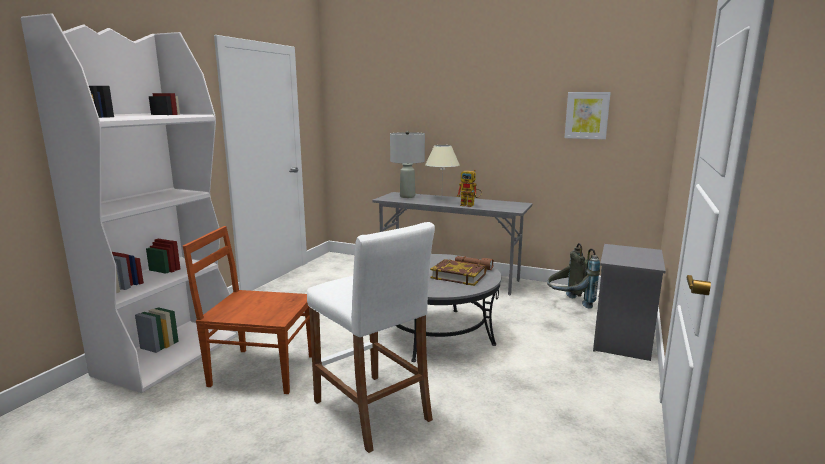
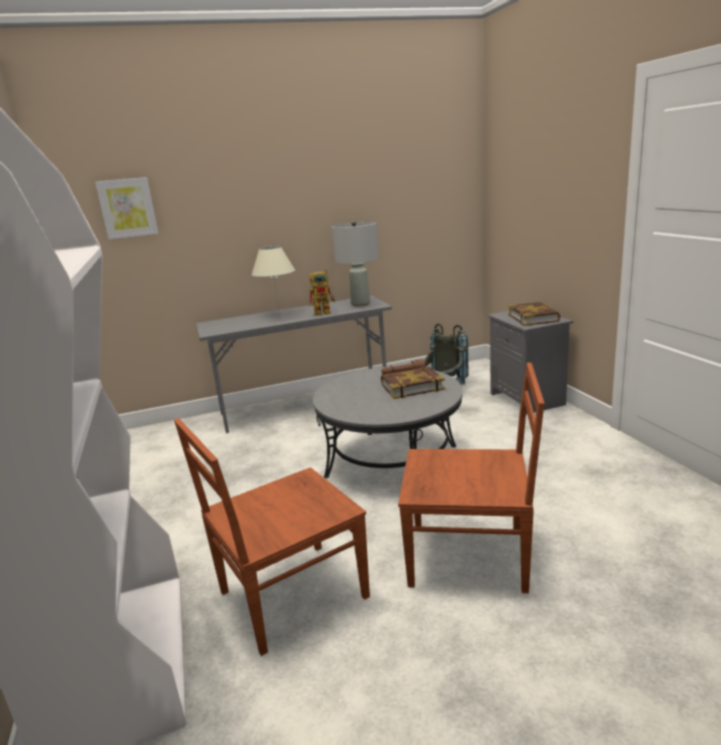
camera: 40 degrees left, 5 degrees up
white stool [307,222,435,453] -> brown chair [398,363,545,593]
grey table lamp [390,131,425,198] -> grey table lamp moved to [332,221,379,307]
picture [565,92,611,139] -> picture moved to [95,177,159,240]
none -> book [508,302,561,326]

